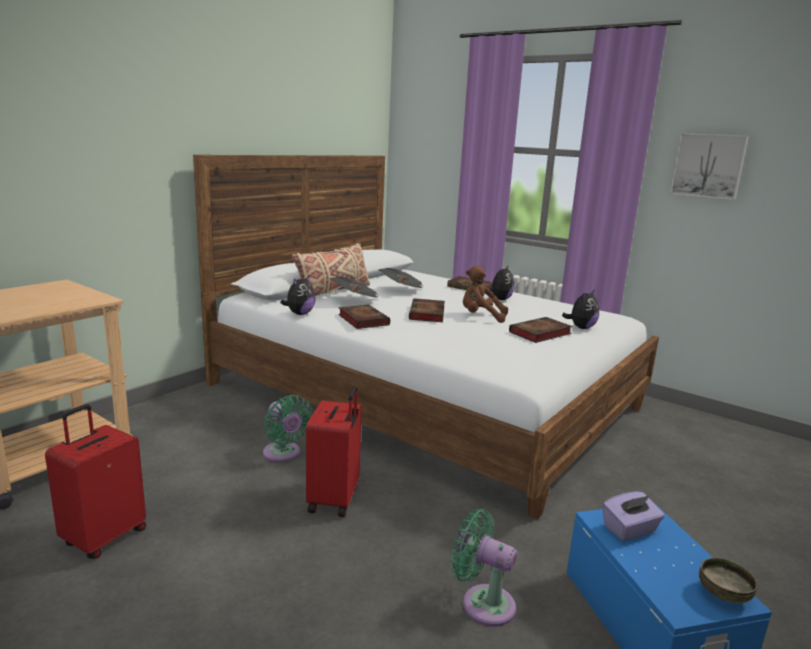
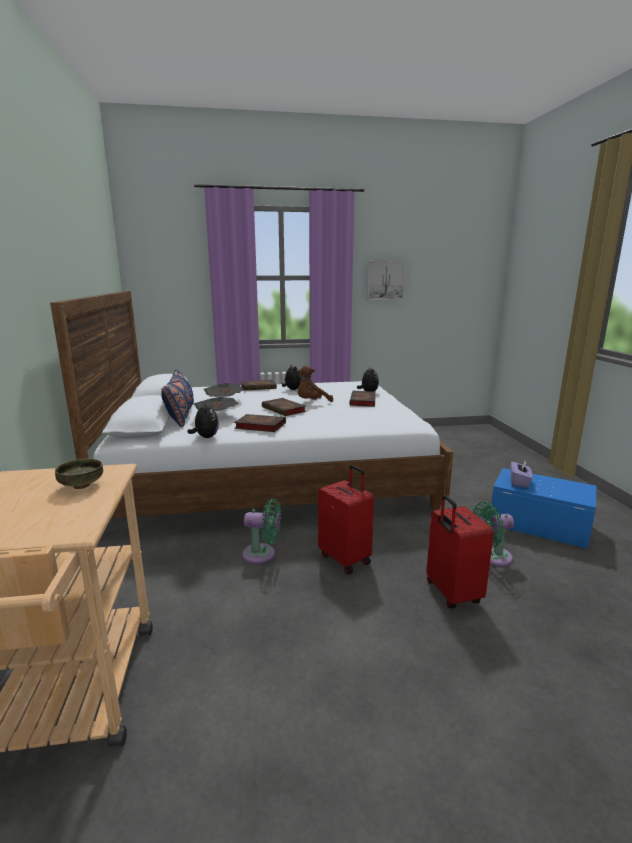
camera: 45 degrees left, 0 degrees up
red suitcase [45,404,146,559] -> red suitcase moved to [426,495,494,608]
beige pillow [292,243,370,296] -> blue pillow [161,369,194,427]
bowl [699,558,757,603] -> bowl moved to [55,459,103,489]

